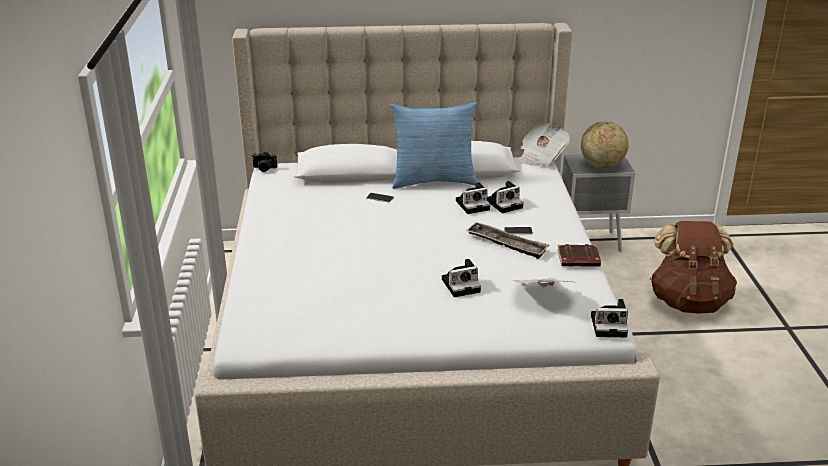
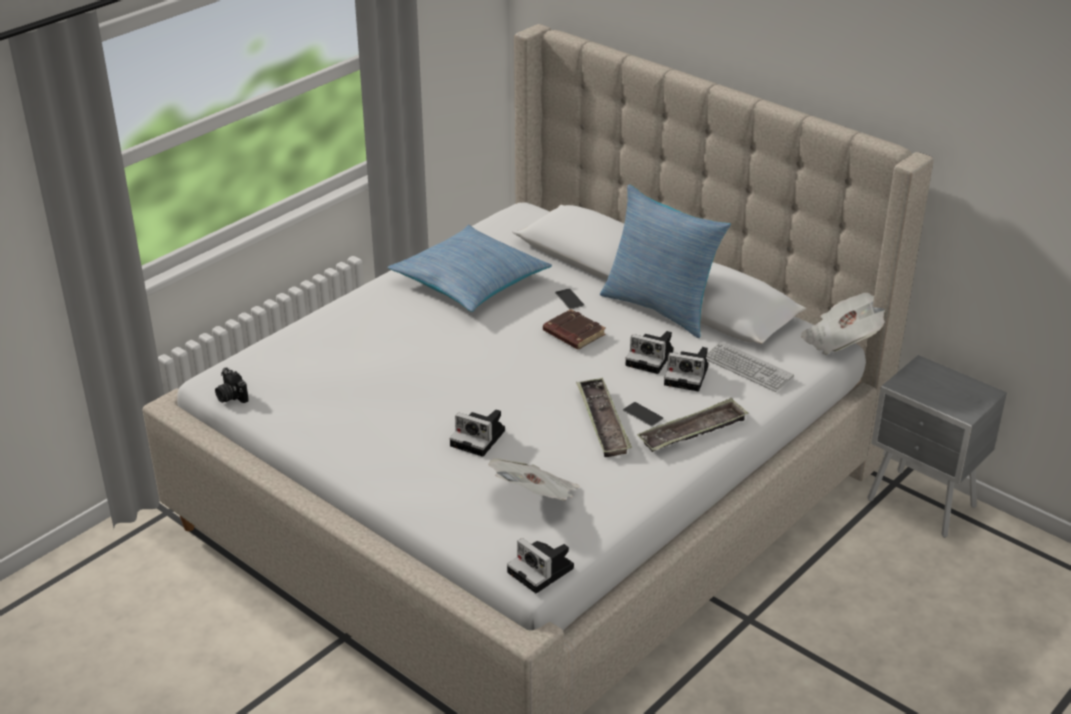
camera: 45 degrees right, 5 degrees up
camera [252,151,277,172] -> camera moved to [215,367,249,403]
brown book [557,244,601,266] -> brown book moved to [543,309,606,349]
globe [581,121,629,168] -> none
brown backpack [650,221,737,314] -> none
none -> pillow [388,225,552,312]
none -> tray [637,398,749,452]
none -> keyboard [706,342,794,392]

